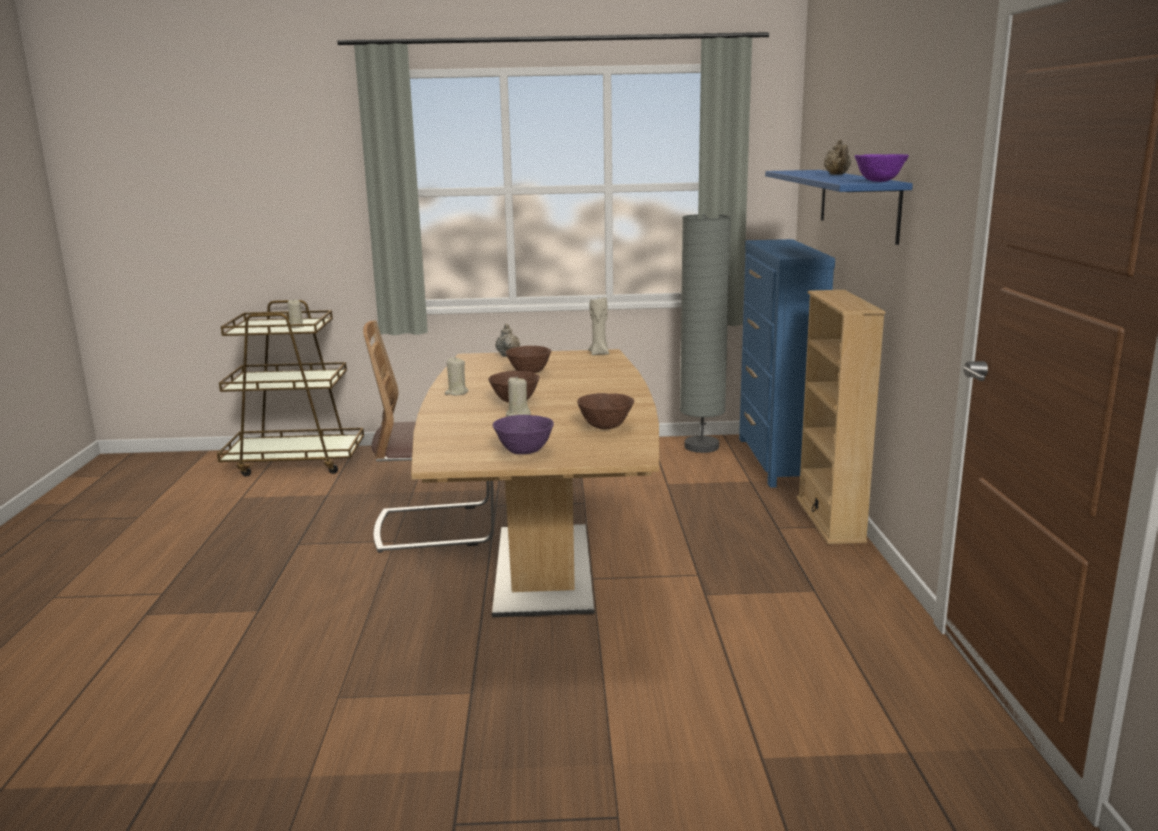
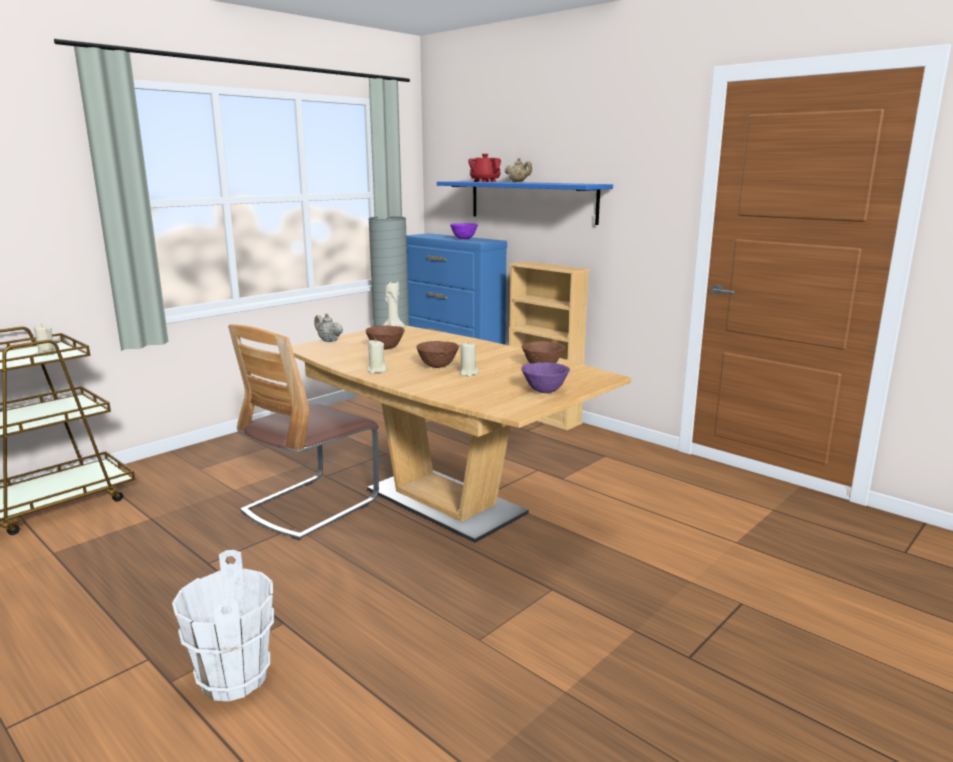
camera: 45 degrees left, 0 degrees up
purple bowl [855,154,909,182] -> purple bowl moved to [450,223,478,239]
none -> white bucket [172,550,274,701]
none -> red teapot [468,154,501,182]

